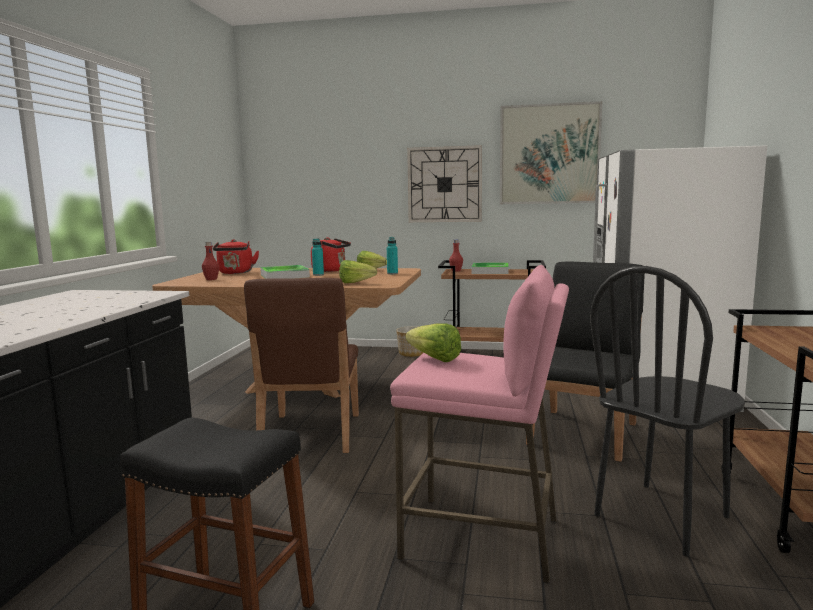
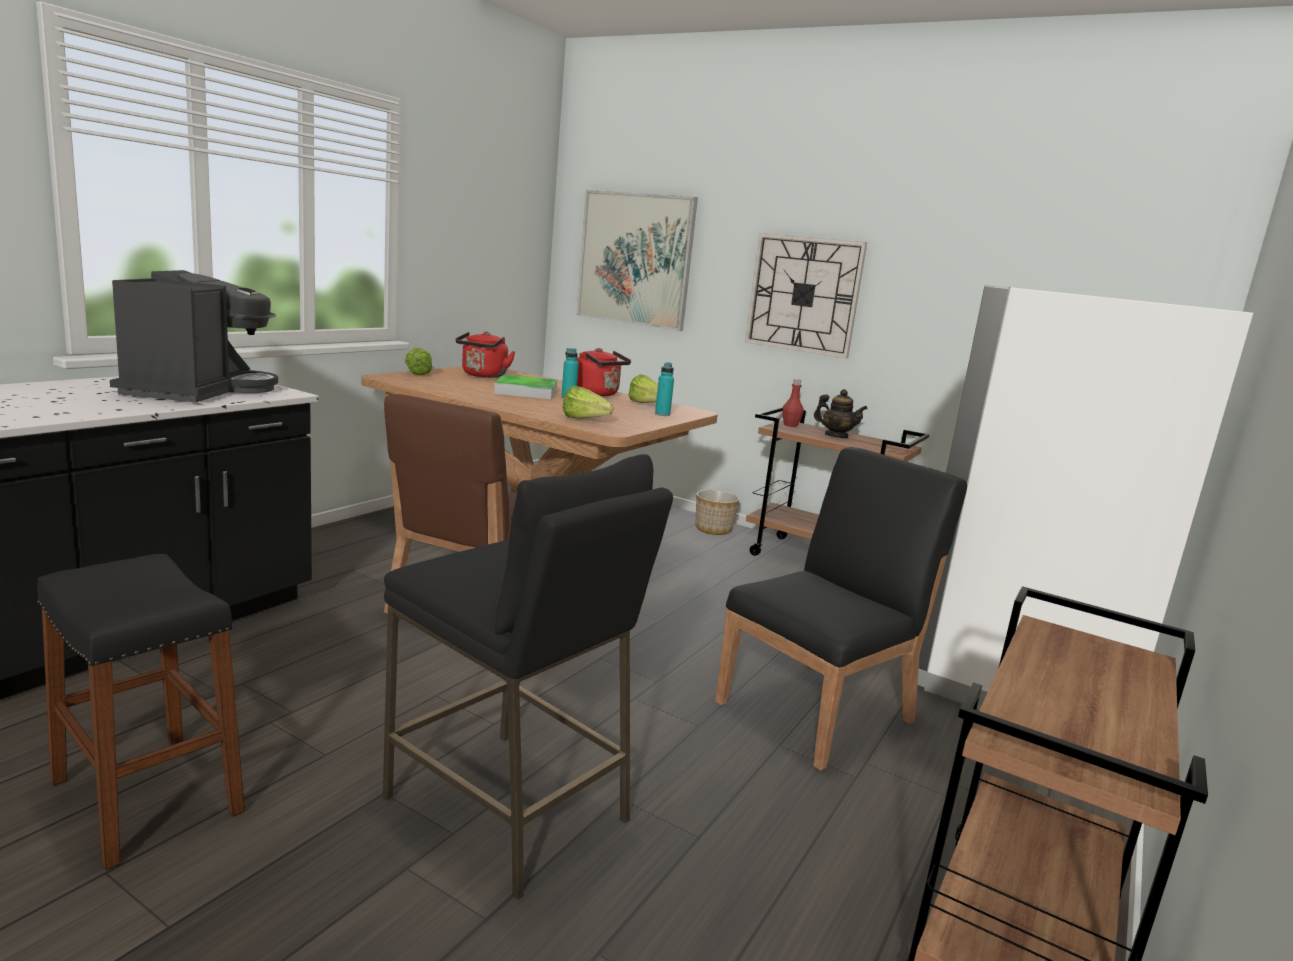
camera: 20 degrees right, 5 degrees up
red bottle [202,242,219,280] -> none
pink stool [390,265,569,584] -> black stool [382,454,673,899]
lettuce [406,323,461,362] -> lettuce moved to [405,348,432,375]
tray [471,263,509,274] -> teapot [814,389,867,438]
picture [500,101,602,204] -> picture moved to [576,190,698,331]
black chair [590,266,745,557] -> none
none -> coffee machine [110,270,278,402]

